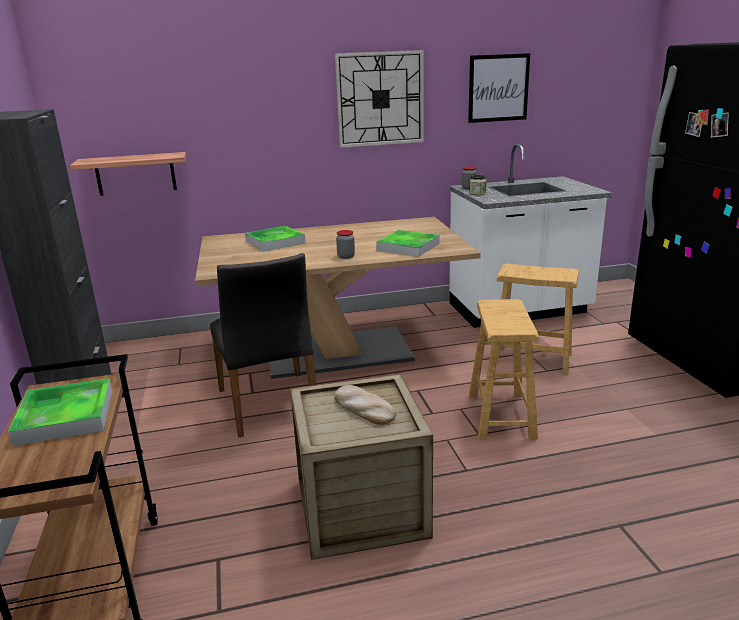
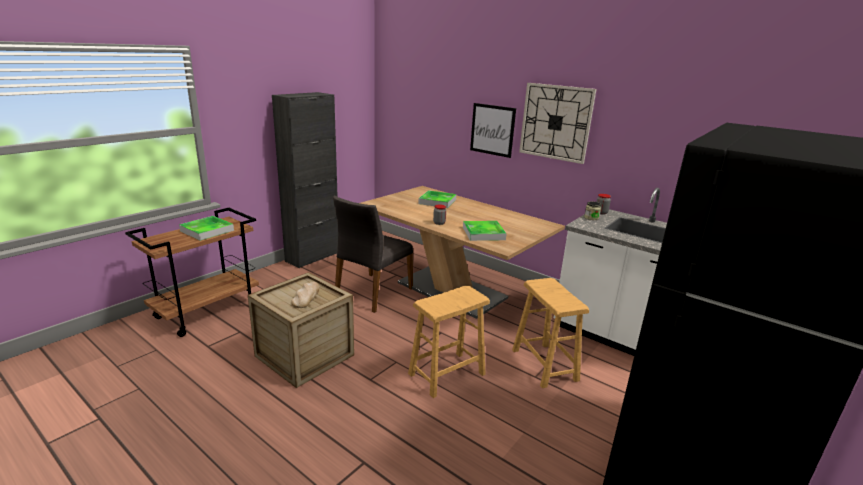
camera: 50 degrees right, 0 degrees up
shelf [70,152,186,196] -> none
picture [468,53,530,123] -> picture moved to [470,103,516,158]

